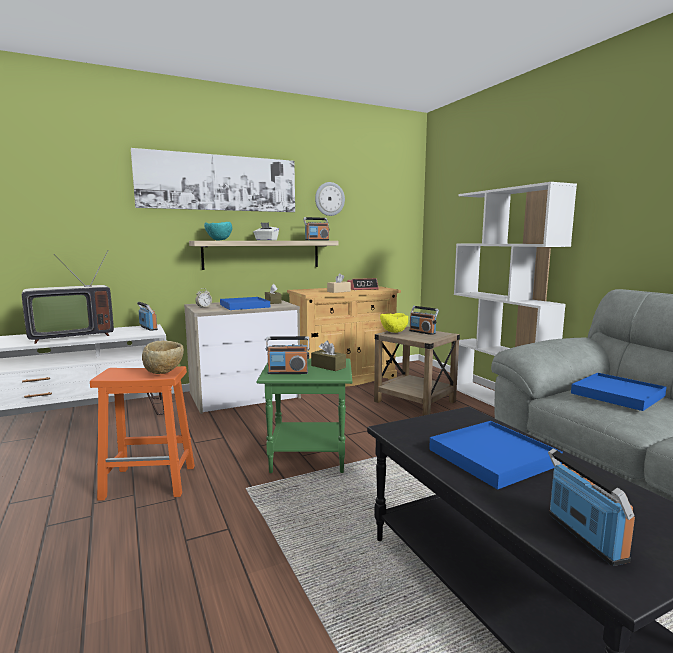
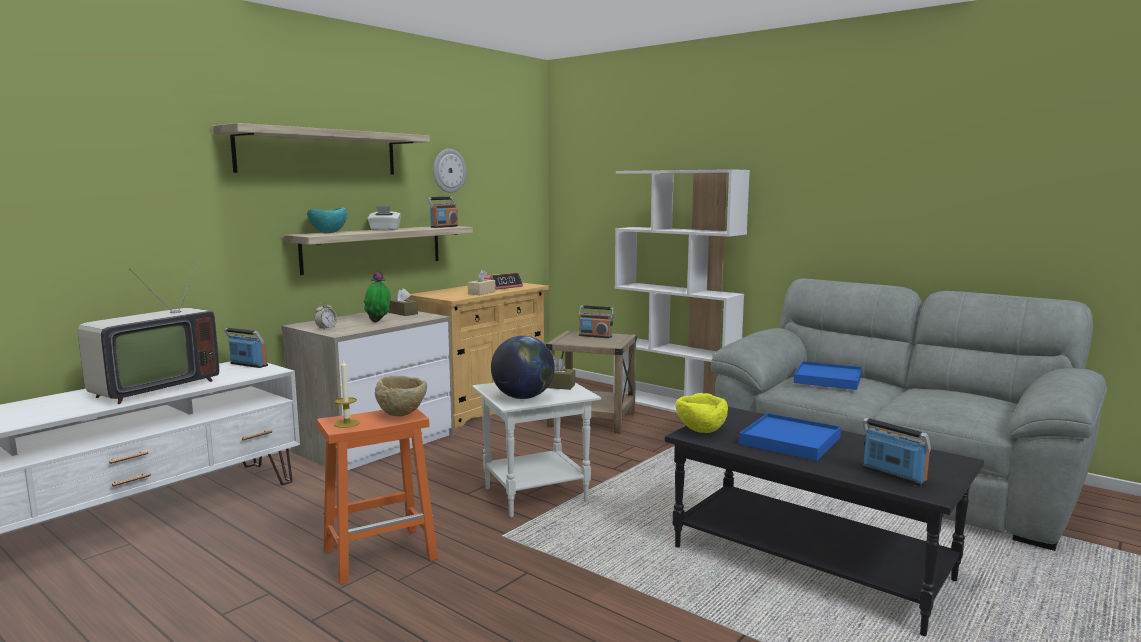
camera: 25 degrees left, 0 degrees up
picture [131,148,295,212] -> shelf [213,123,430,175]
blue tray [220,297,270,310] -> potted plant [364,271,390,322]
green side table [256,359,352,473] -> white side table [472,383,601,517]
radio [266,336,310,374] -> globe [491,336,555,399]
yellow bowl [380,313,408,333] -> yellow bowl moved to [675,393,728,433]
none -> candle [334,359,360,428]

